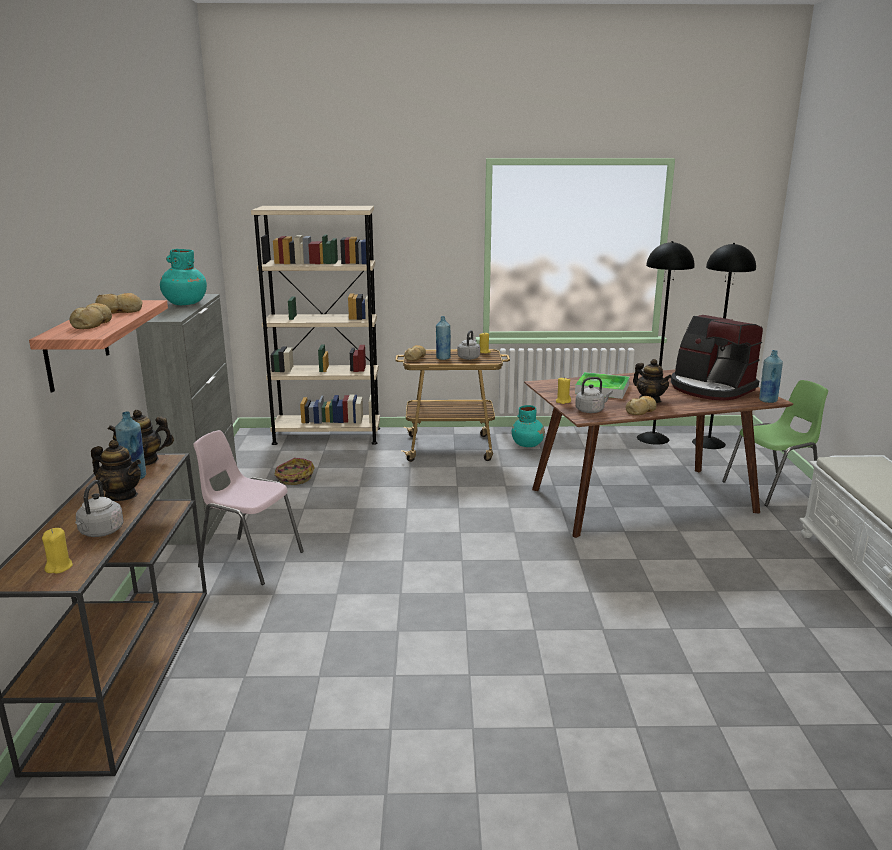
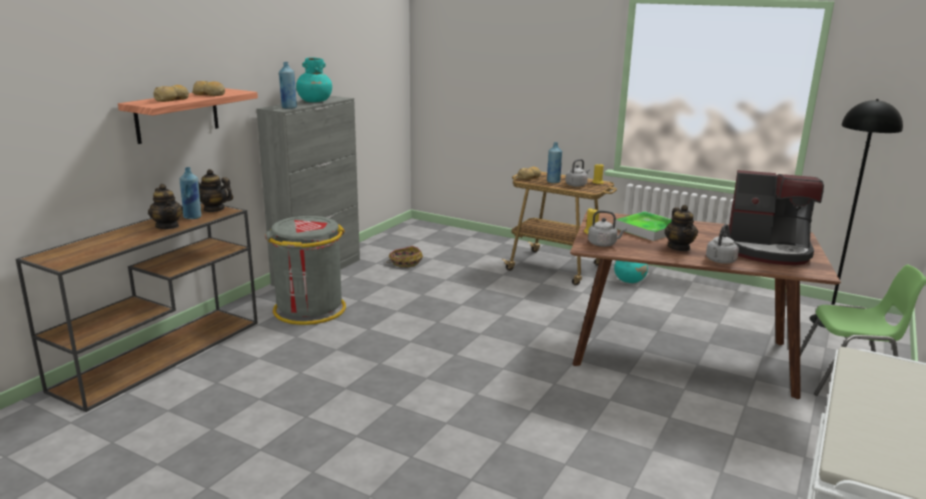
camera: 30 degrees right, 0 degrees up
yellow candle [42,528,73,574] -> none
grey kettle [75,480,124,537] -> grey kettle moved to [706,224,739,264]
pink chair [193,430,304,585] -> grey trash can [265,216,346,325]
beige bookcase [251,206,380,445] -> none
bread [626,396,657,415] -> none
black floor lamp [637,241,694,445] -> none
coffee machine [671,315,763,401] -> coffee machine turned 60 degrees counterclockwise [723,170,824,265]
blue bottle [759,350,783,403] -> blue bottle moved to [279,62,297,109]

